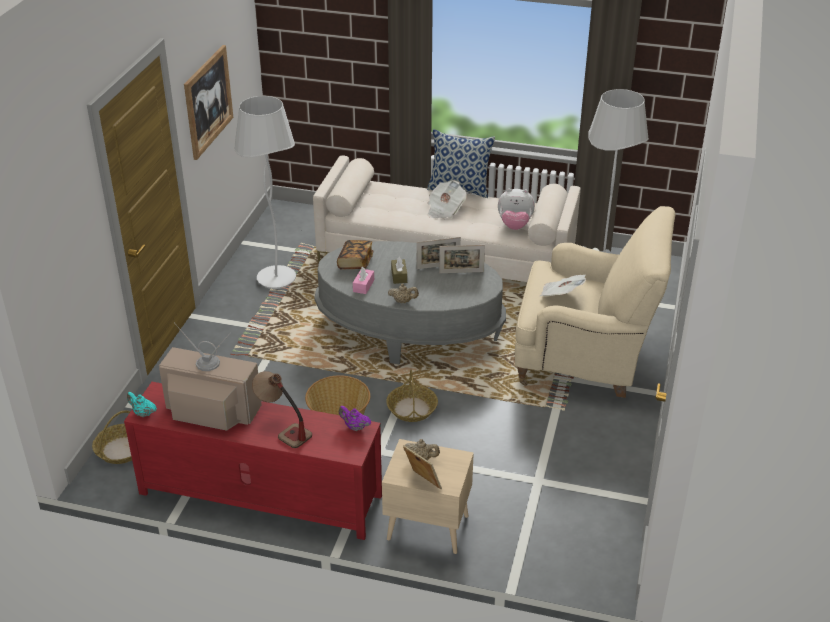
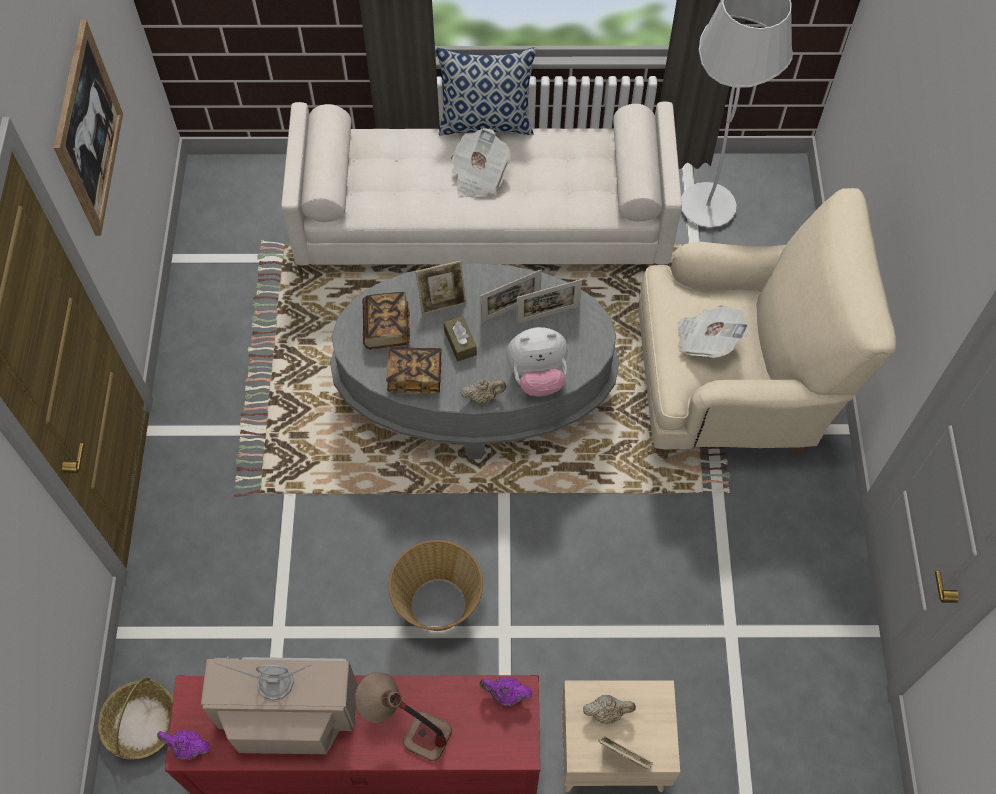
camera: 15 degrees left, 25 degrees up
turquoise teapot [127,392,157,417] -> purple teapot [157,730,210,760]
white floor lamp [234,96,296,289] -> none
pink tissue box [353,267,374,294] -> book [386,347,442,394]
basket [386,370,438,422] -> none
plush toy [498,189,535,230] -> plush toy moved to [506,327,568,396]
none -> picture frame [416,260,466,314]

